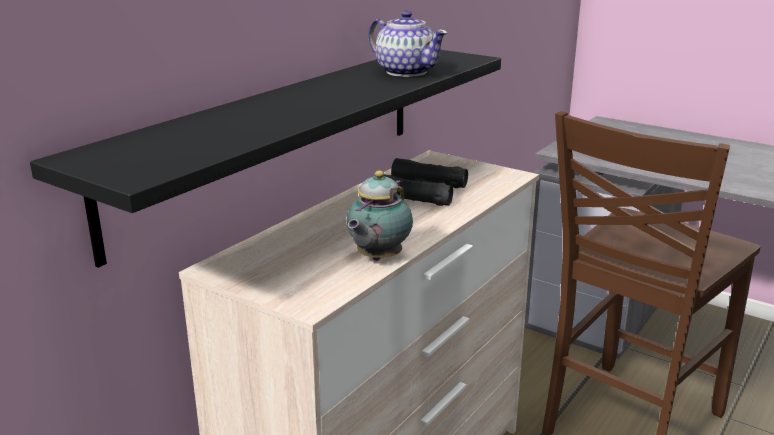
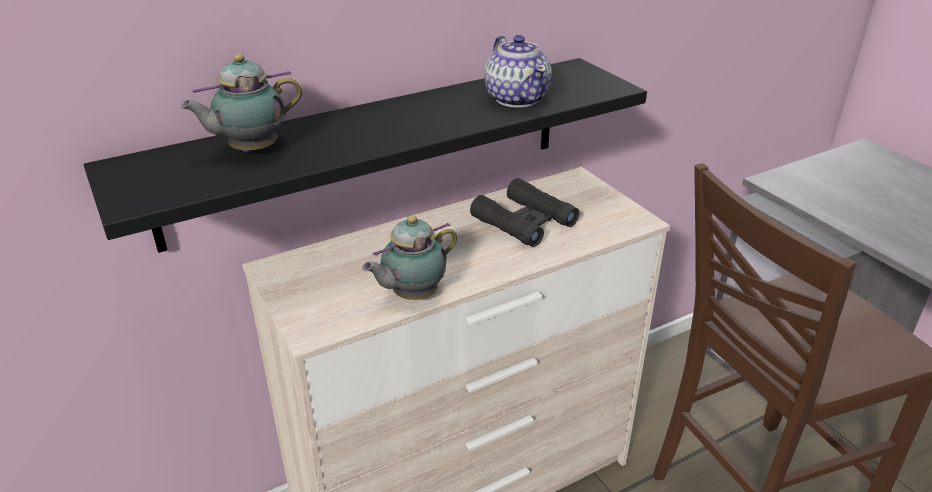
camera: 25 degrees right, 10 degrees up
none -> teapot [181,54,302,152]

